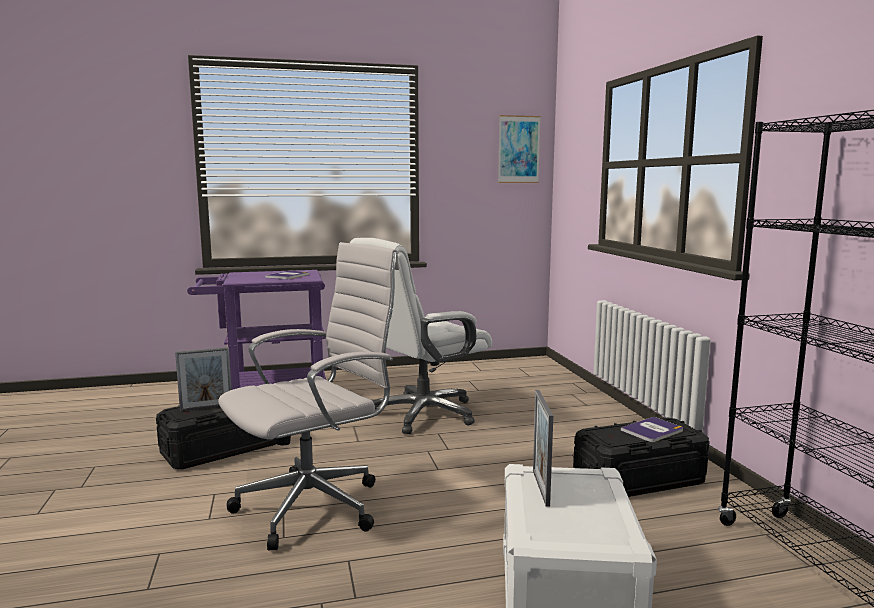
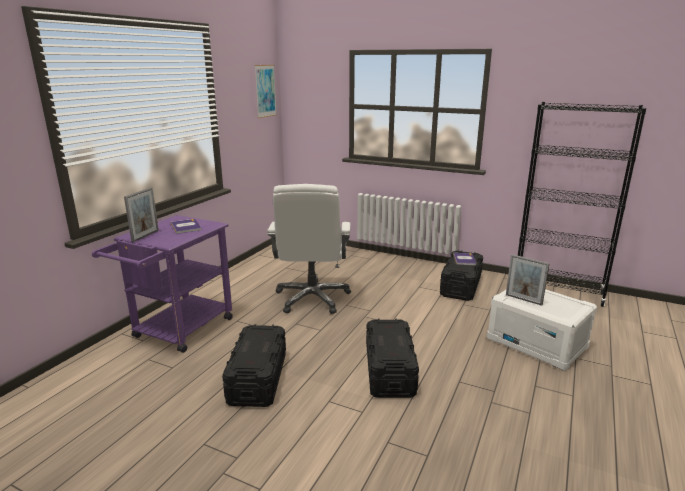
camera: 50 degrees left, 10 degrees up
picture frame [175,347,232,411] -> picture frame moved to [124,187,159,242]
white office chair [218,242,399,550] -> black storage box [366,318,419,398]

